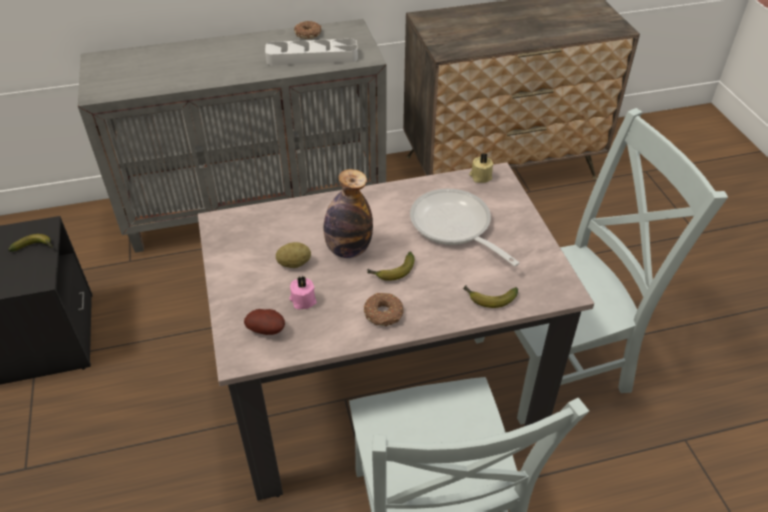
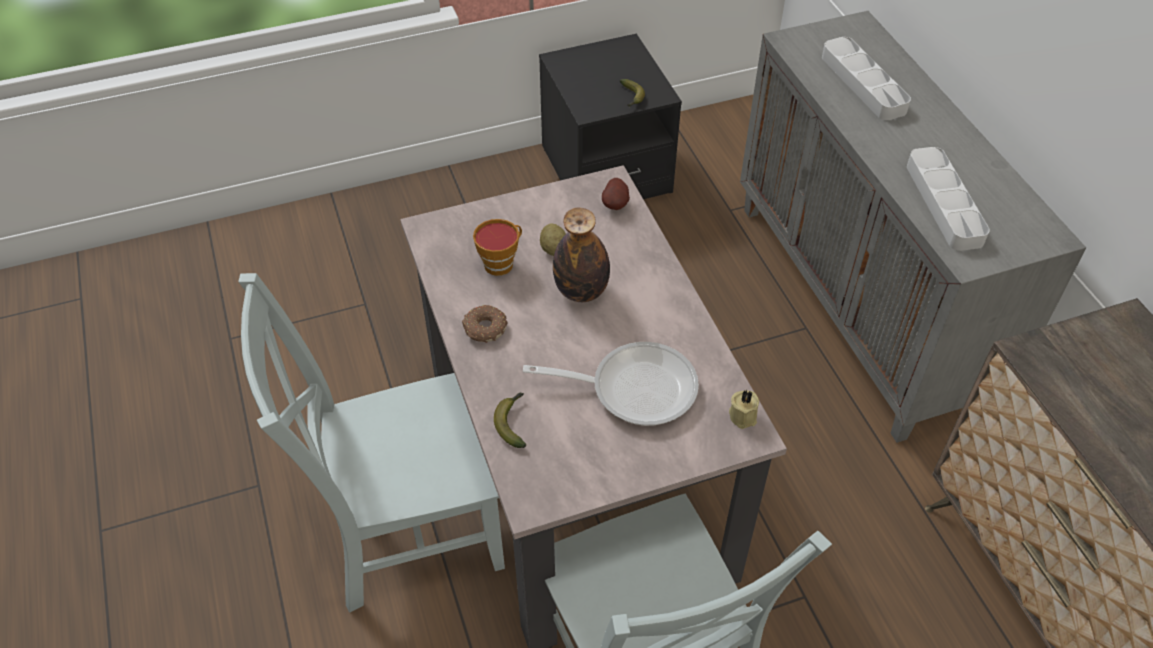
camera: 85 degrees right, 5 degrees up
potato [244,309,285,335] -> potato moved to [602,178,630,210]
pink candle [289,276,317,309] -> cup [473,219,522,276]
donut [294,21,322,39] -> none
banana [367,252,414,281] -> none
frying pan [410,189,520,266] -> frying pan turned 45 degrees clockwise [523,342,699,426]
none -> grey tray [822,37,911,120]

